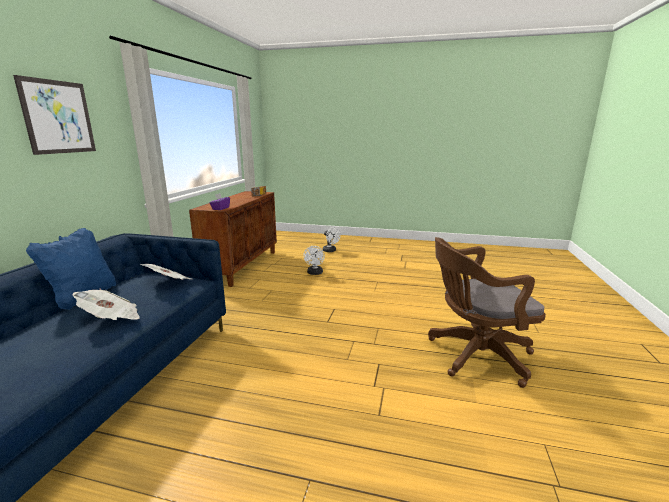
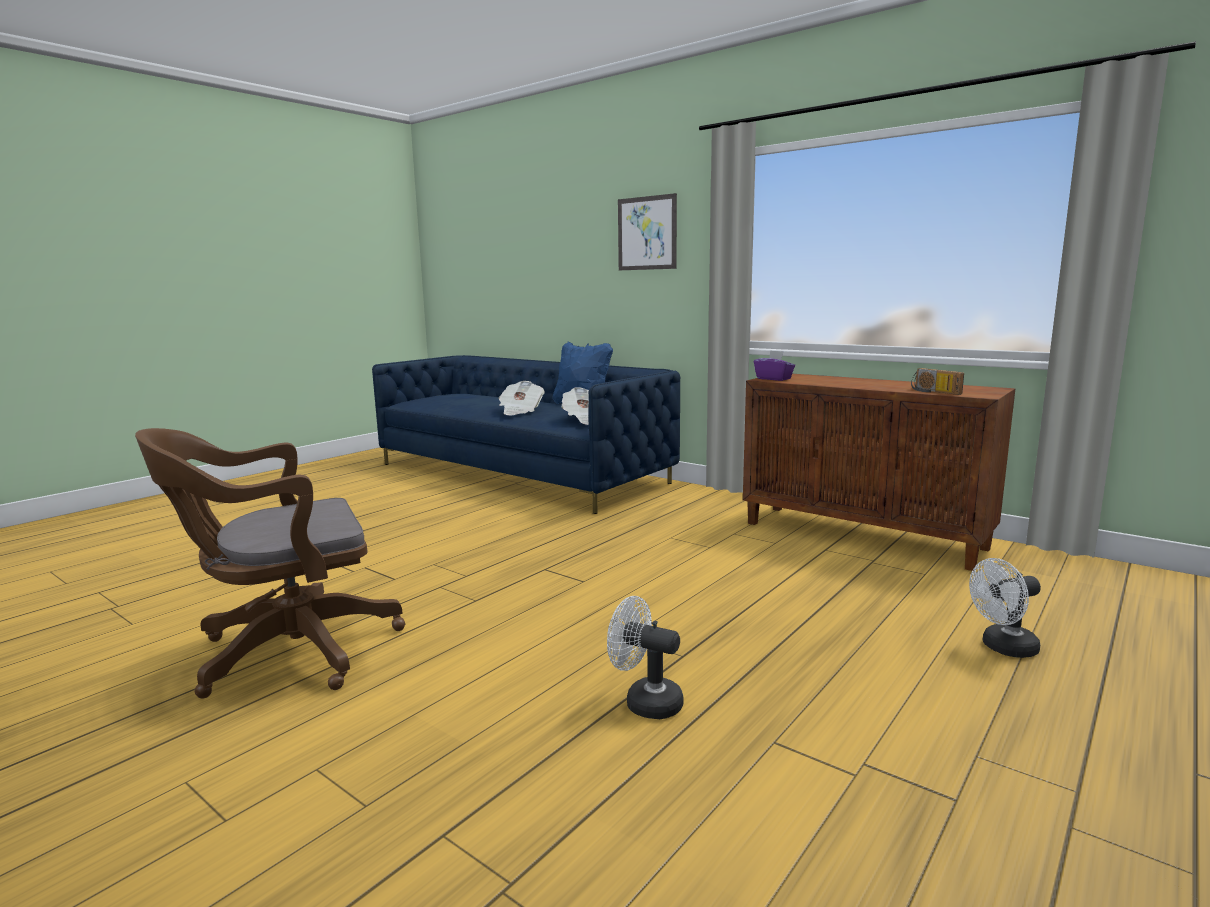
camera: 115 degrees right, 5 degrees down
white fan [303,246,325,275] -> white fan moved to [607,596,683,719]
brown office chair [428,237,546,388] -> brown office chair turned 135 degrees counterclockwise [135,428,405,699]

